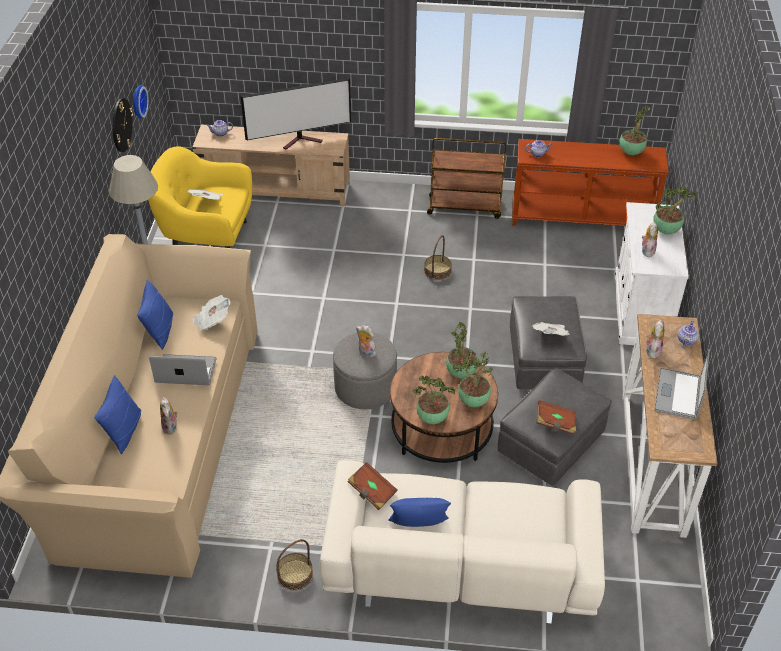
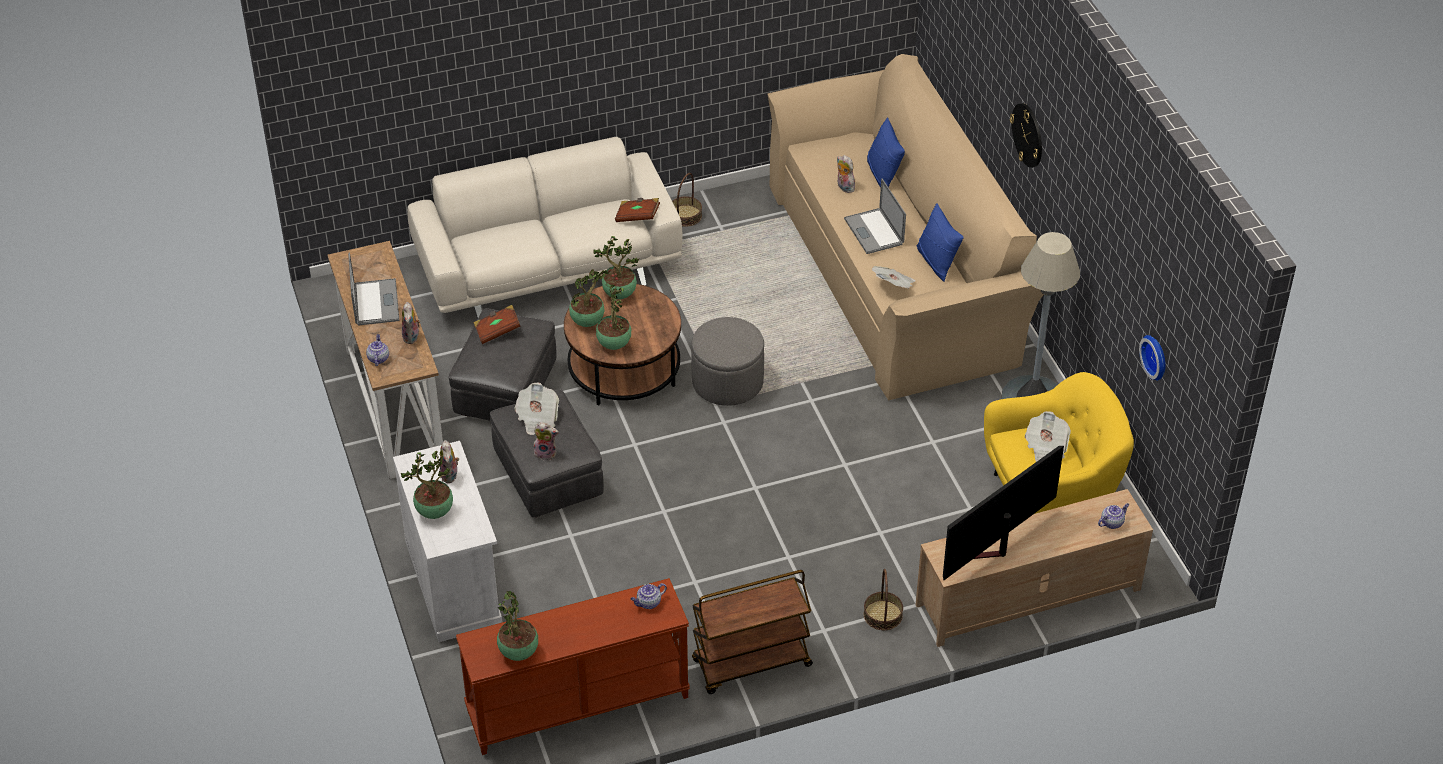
camera: 155 degrees right, 0 degrees up
wall clock [113,98,133,152] -> wall clock moved to [1010,103,1042,168]
laptop [149,354,216,385] -> laptop turned 90 degrees clockwise [844,179,906,254]
plush toy [356,325,376,357] -> plush toy moved to [534,422,559,460]
blue pillow [388,498,451,527] -> none
basket [424,235,452,280] -> basket moved to [864,569,903,630]

